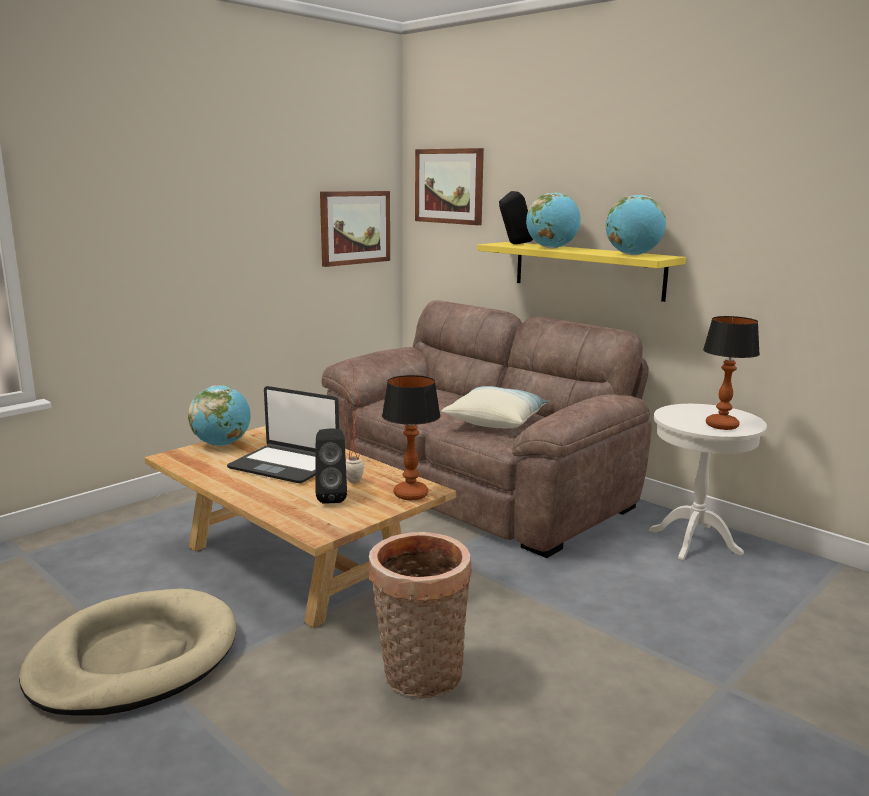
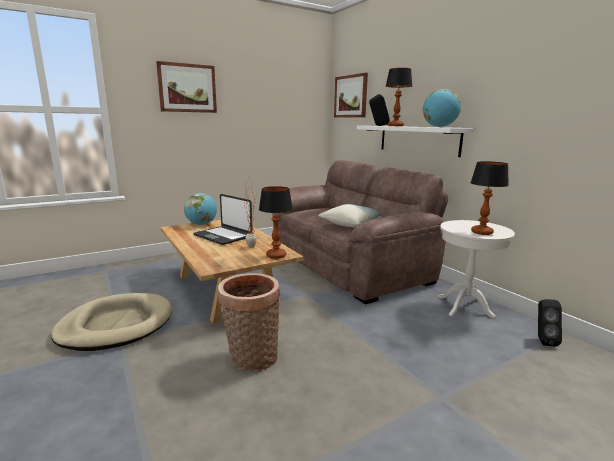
camera: 15 degrees right, 0 degrees up
black speaker [315,429,347,504] -> black speaker moved to [538,299,562,346]
picture [320,191,390,267] -> picture moved to [156,61,217,113]
yellow shelf [477,242,686,302] -> white shelf [357,126,474,157]
globe [526,192,581,248] -> table lamp [385,68,412,126]

